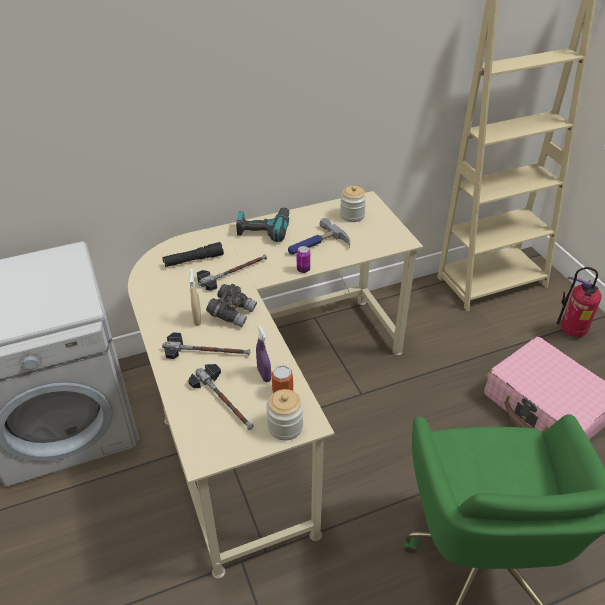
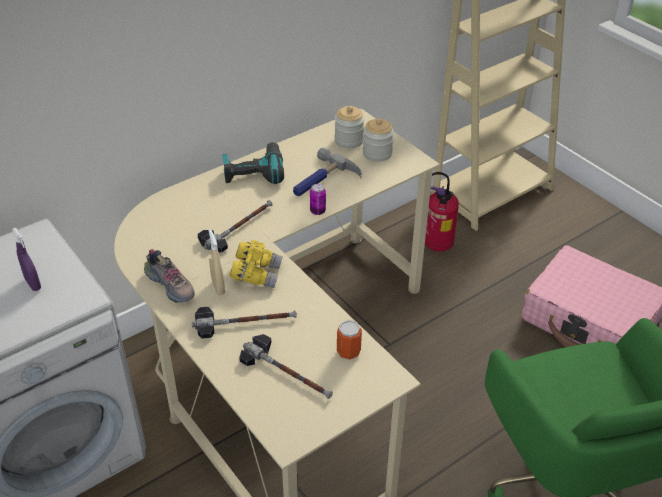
camera: 15 degrees left, 0 degrees up
black flashlight [162,242,224,267] -> none
grey binoculars [206,284,257,327] -> yellow binoculars [229,240,283,288]
purple spray bottle [256,326,271,382] -> purple spray bottle moved to [12,227,41,291]
jar [266,389,303,440] -> jar moved to [363,118,394,162]
fire extinguisher [557,267,602,337] -> fire extinguisher moved to [425,172,459,252]
none -> shoe [144,249,195,303]

